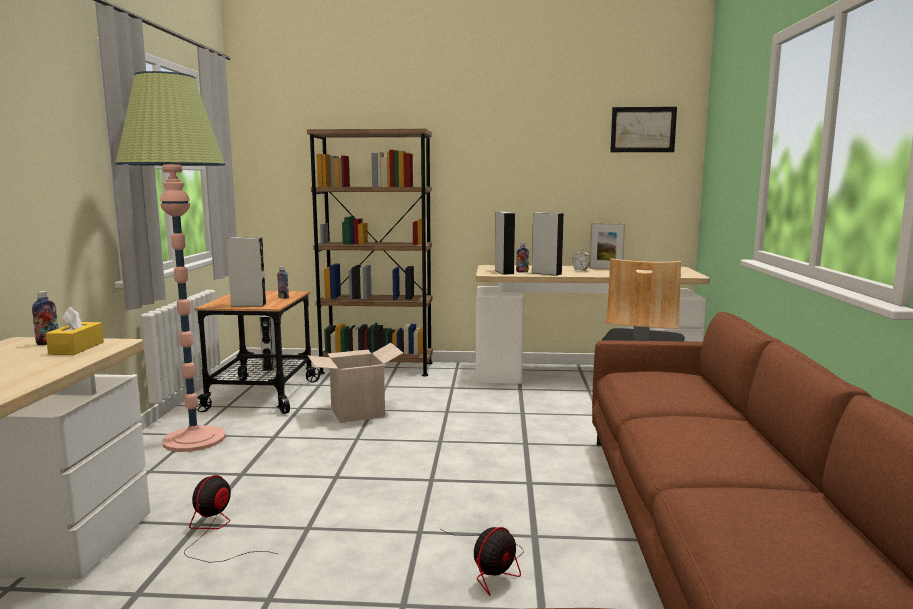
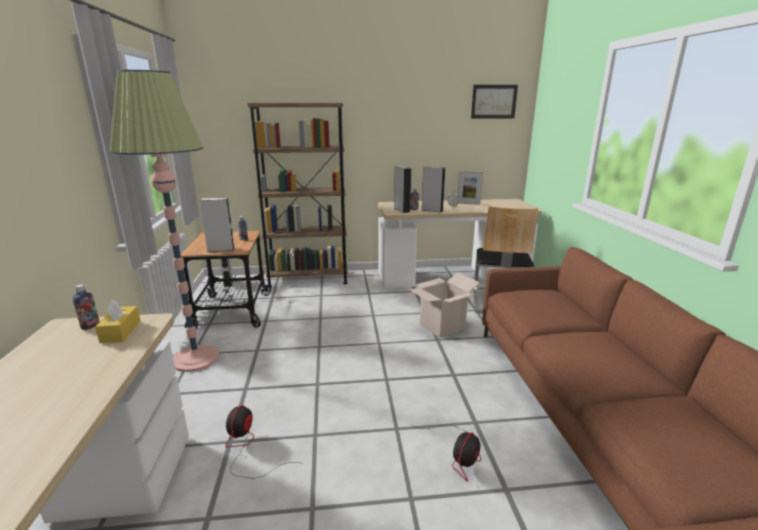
camera: 10 degrees left, 10 degrees up
cardboard box [308,343,403,423] -> cardboard box moved to [409,273,480,338]

